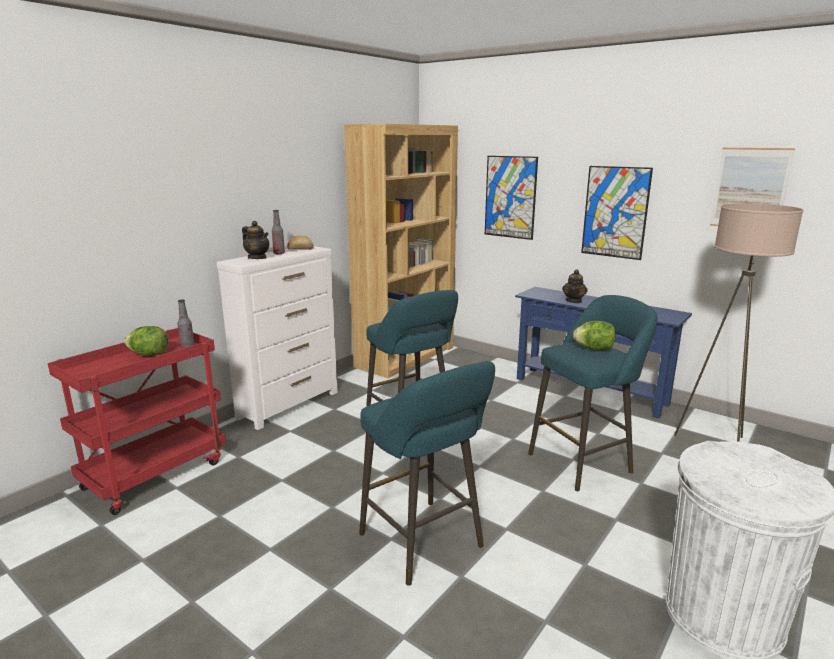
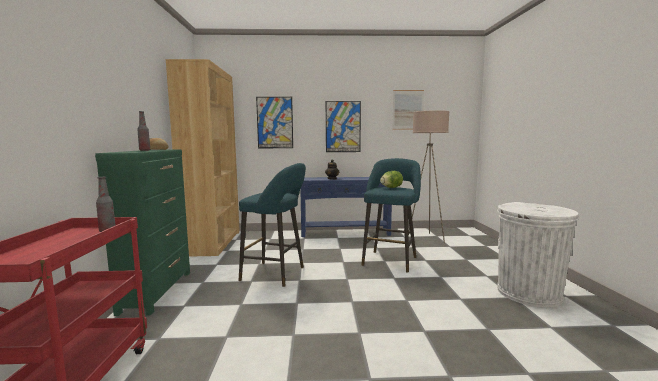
camera: 40 degrees left, 10 degrees down
lettuce [124,326,168,356] -> none
white dresser [217,246,338,430] -> green dresser [95,149,190,316]
teapot [242,221,270,259] -> none
turquoise stool [359,361,495,586] -> none

